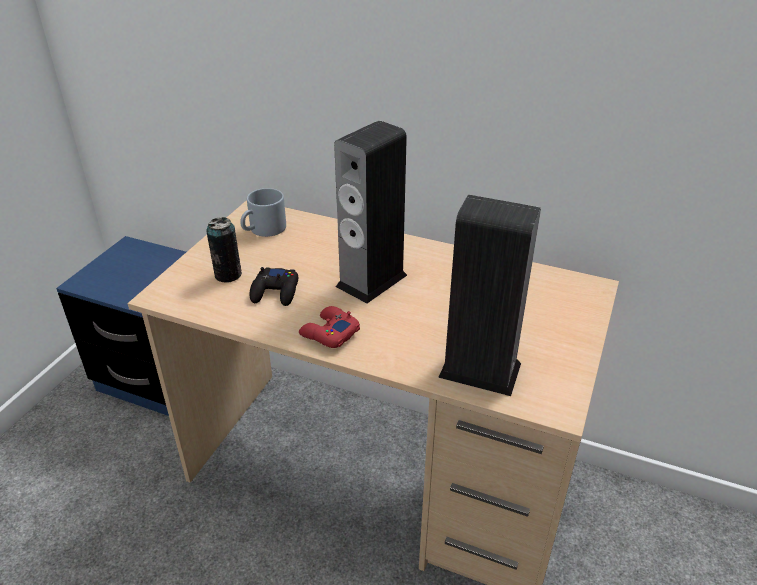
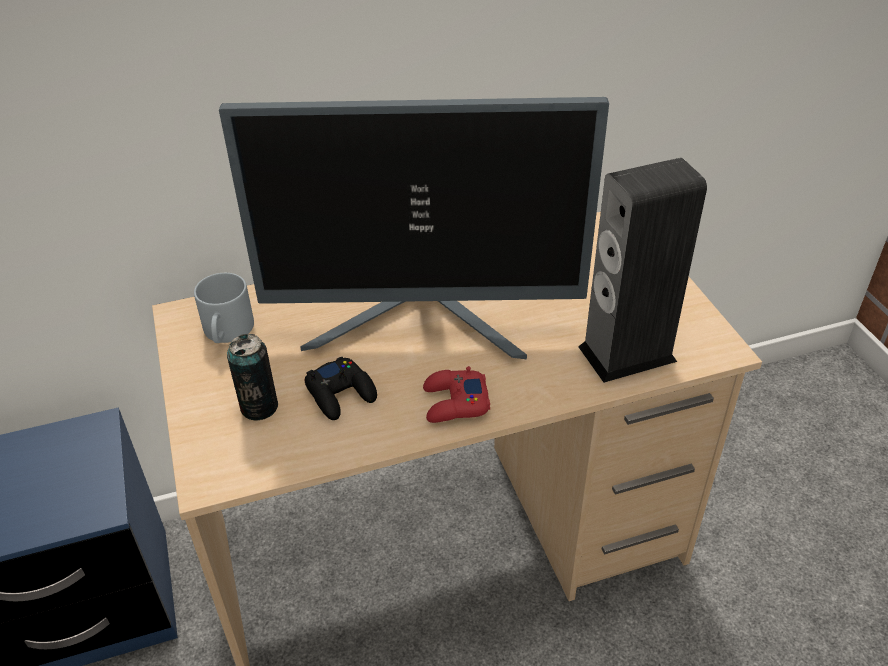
camera: 40 degrees left, 5 degrees up
speaker [334,121,407,304] -> monitor [219,97,609,359]

